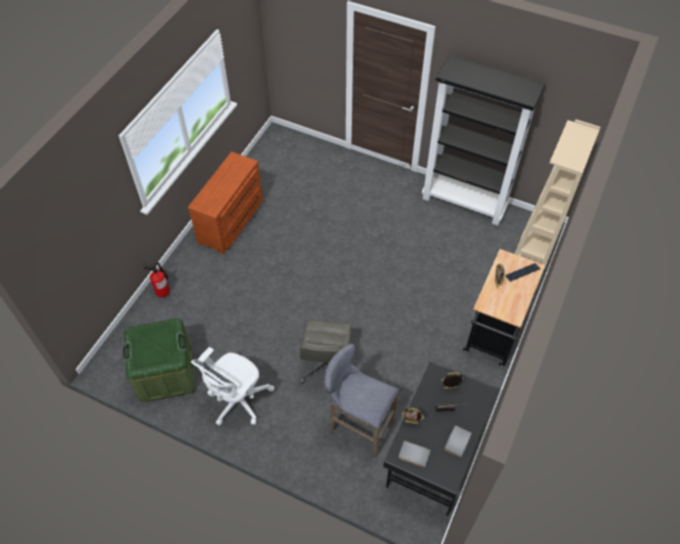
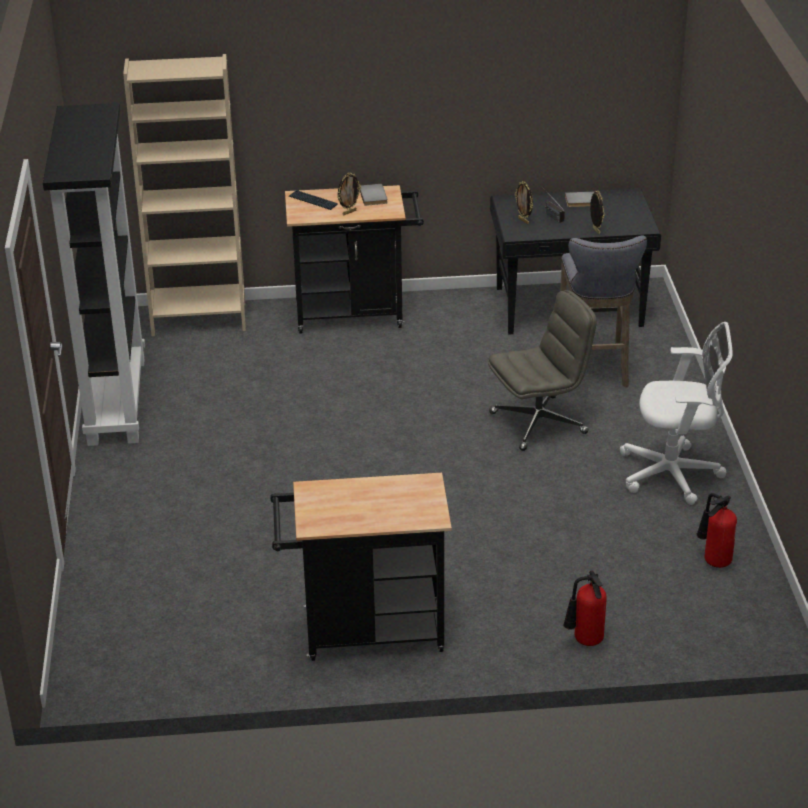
camera: 120 degrees left, 20 degrees down
green storage box [123,318,196,402] -> fire extinguisher [696,493,737,568]
brown dresser [188,152,263,254] -> black cart [271,473,452,661]
grey book [398,440,431,467] -> grey book moved to [359,184,388,206]

